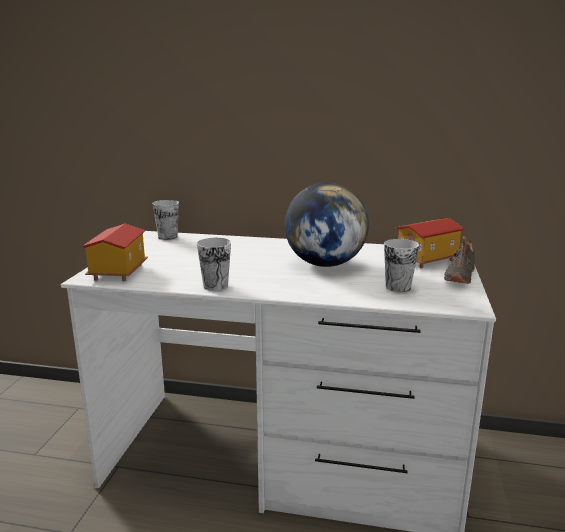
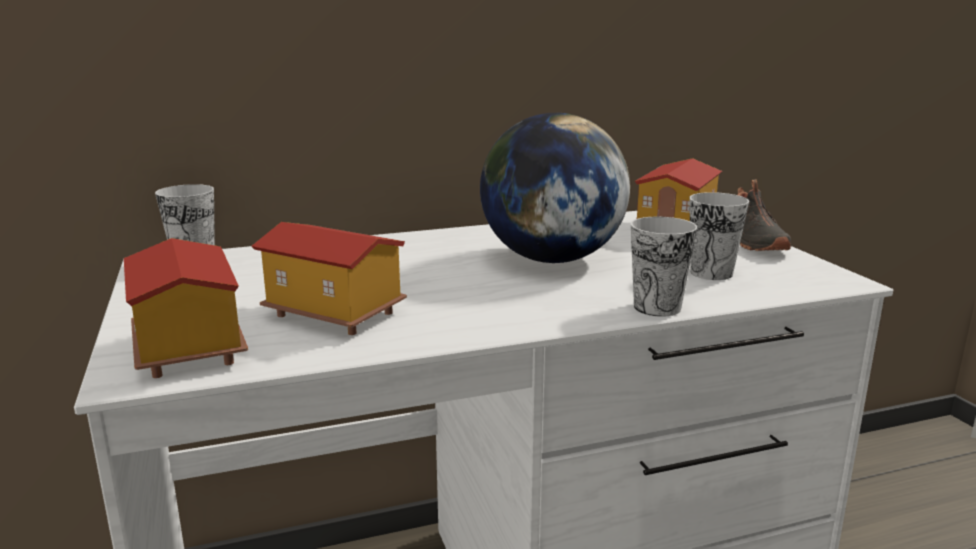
camera: 30 degrees left, 0 degrees up
cup [197,238,231,290] -> cup moved to [631,217,697,317]
none -> toy house [251,222,407,335]

